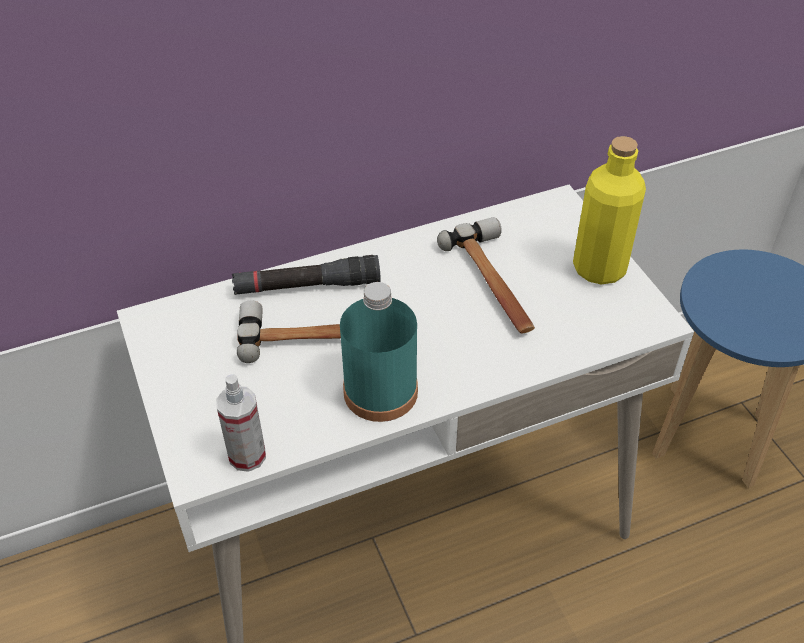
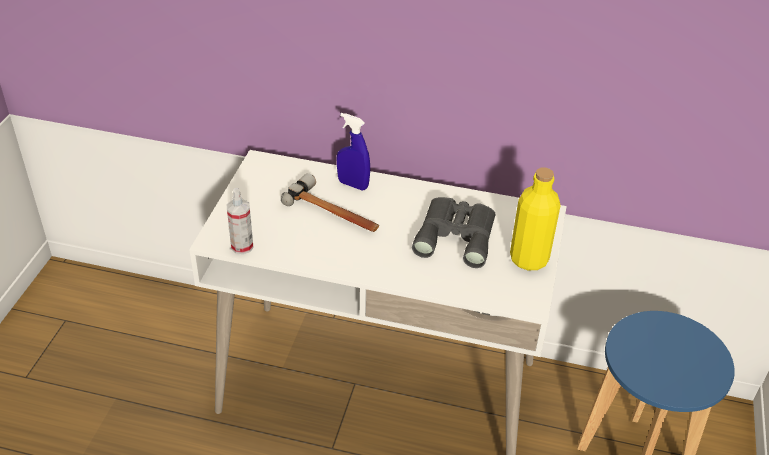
camera: 35 degrees right, 5 degrees down
black flashlight [232,255,381,295] -> blue spray bottle [337,113,370,190]
turquoise bottle [340,282,418,422] -> none
hammer [437,217,535,333] -> grey binoculars [412,197,495,268]

